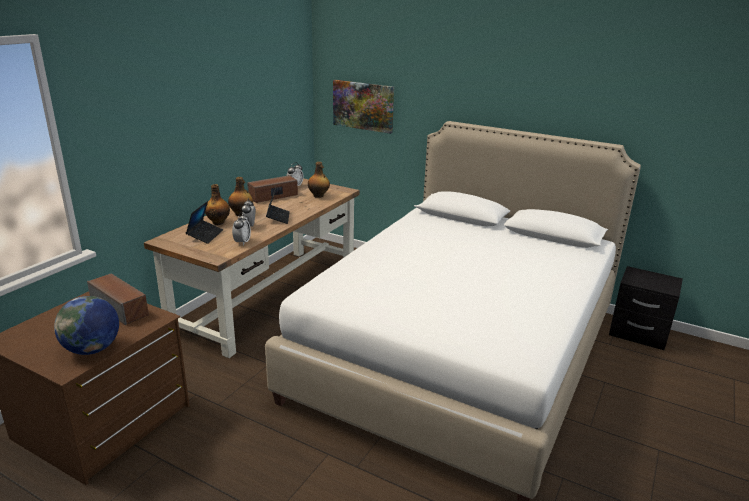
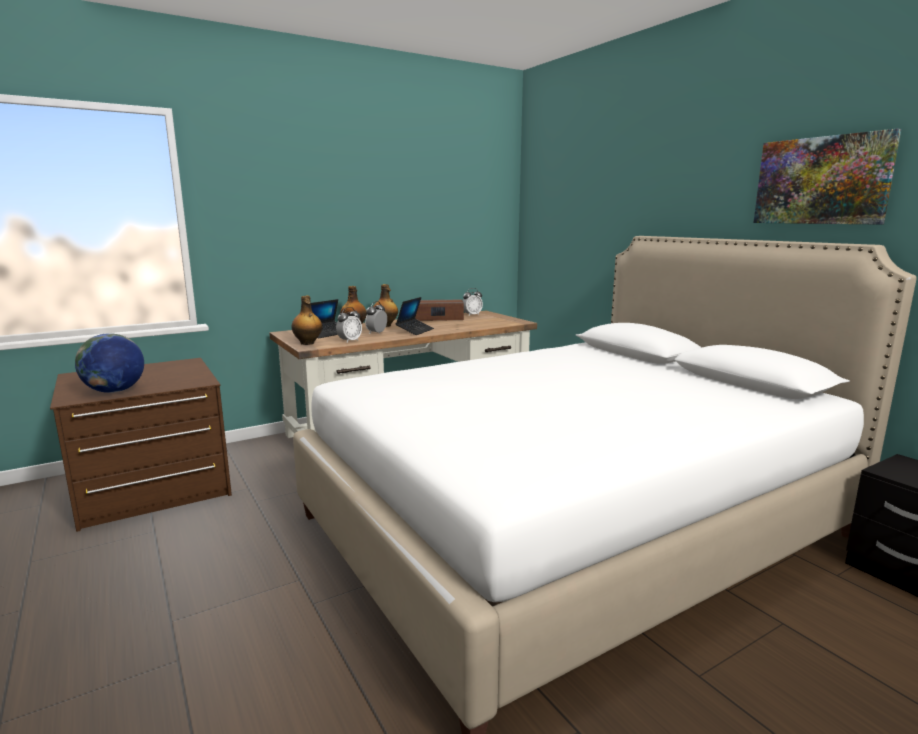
camera: 30 degrees right, 10 degrees down
speaker [87,273,149,325] -> none
bottle [308,162,330,198] -> bottle moved to [291,296,322,345]
picture [333,80,394,134] -> picture moved to [753,128,901,225]

